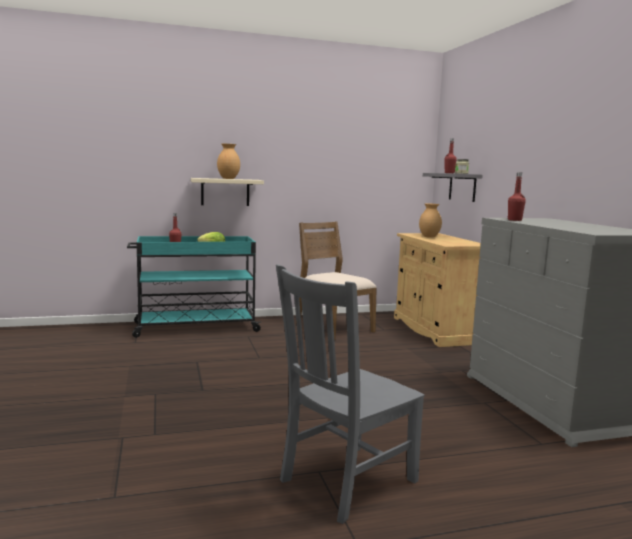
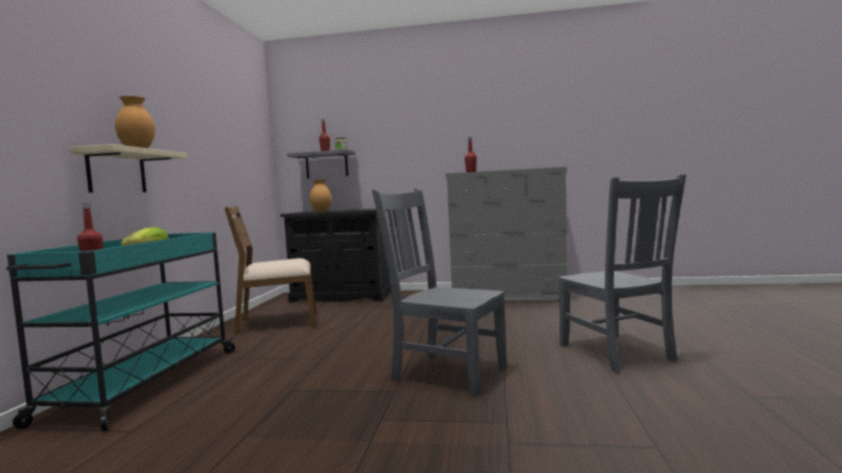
camera: 65 degrees left, 5 degrees down
beige cabinet [394,233,481,347] -> black cabinet [280,209,391,303]
none -> grey chair [372,188,507,397]

